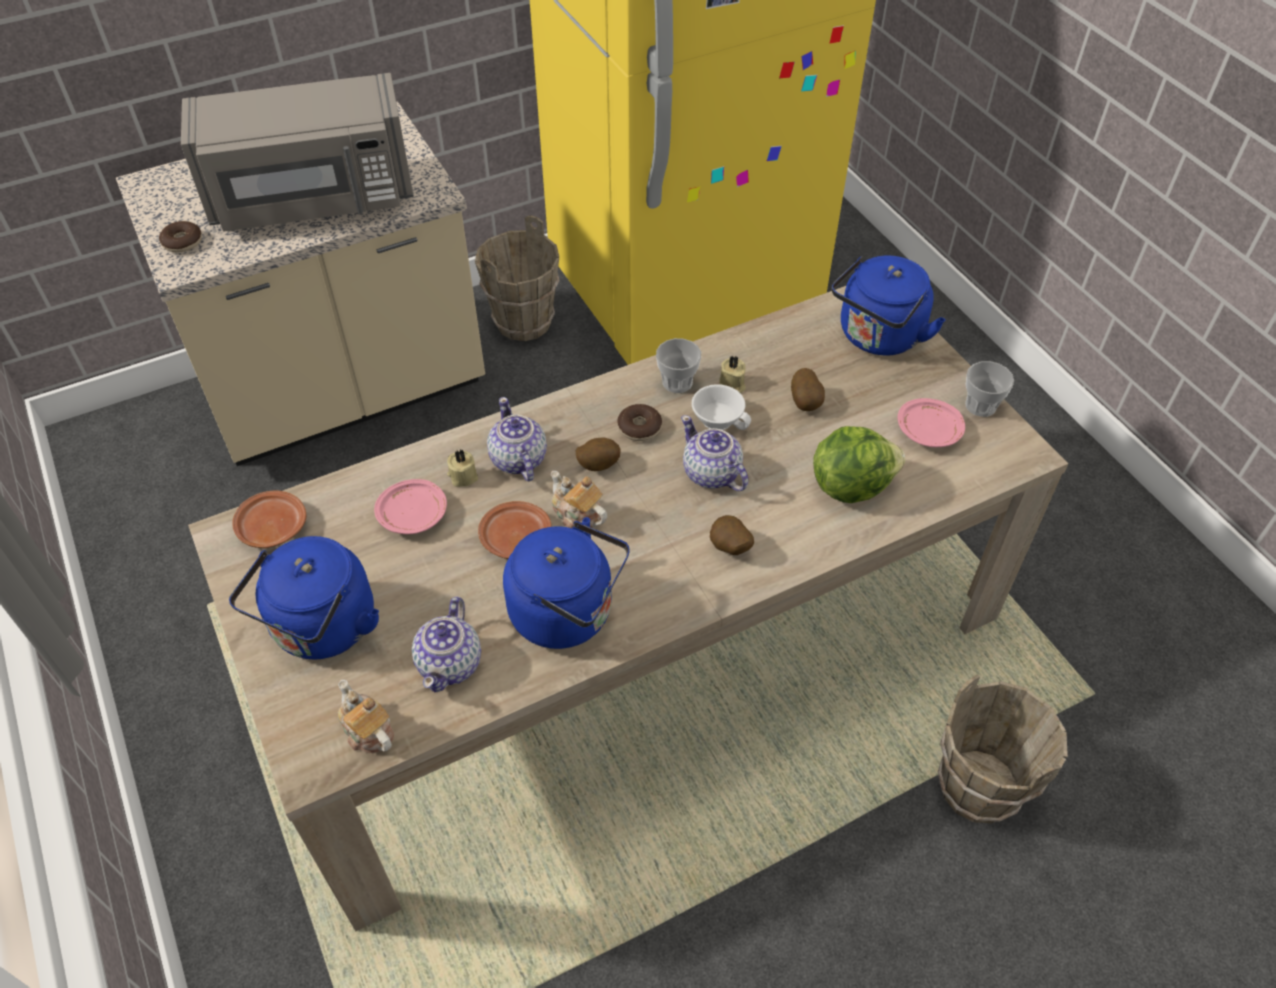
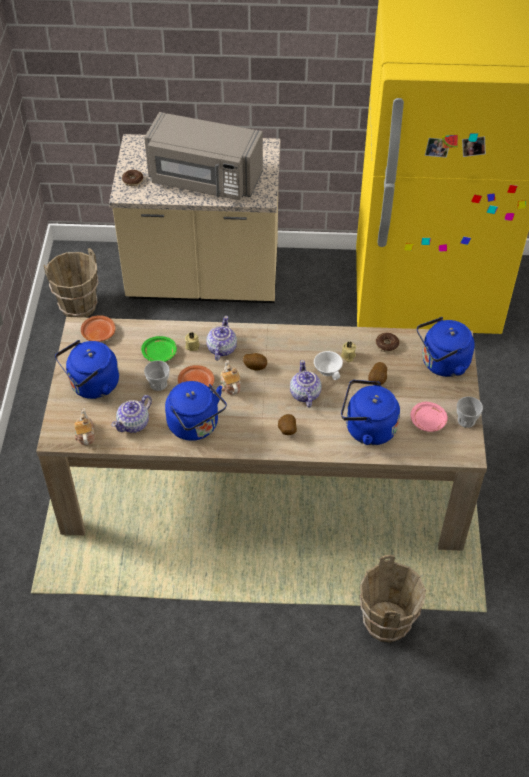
camera: 30 degrees right, 0 degrees up
pink plate [374,479,447,534] -> green plate [141,336,177,362]
brown bucket [475,216,559,341] -> brown bucket moved to [44,248,99,318]
donut [617,404,662,441] -> donut moved to [376,333,399,352]
cup [656,338,701,393] -> cup moved to [144,360,170,391]
lettuce [813,426,905,503] -> blue kettle [341,380,400,445]

